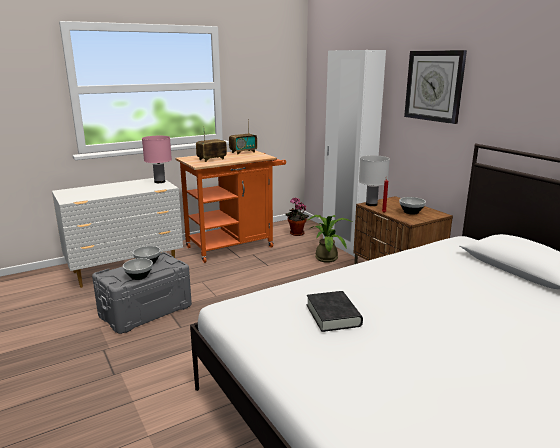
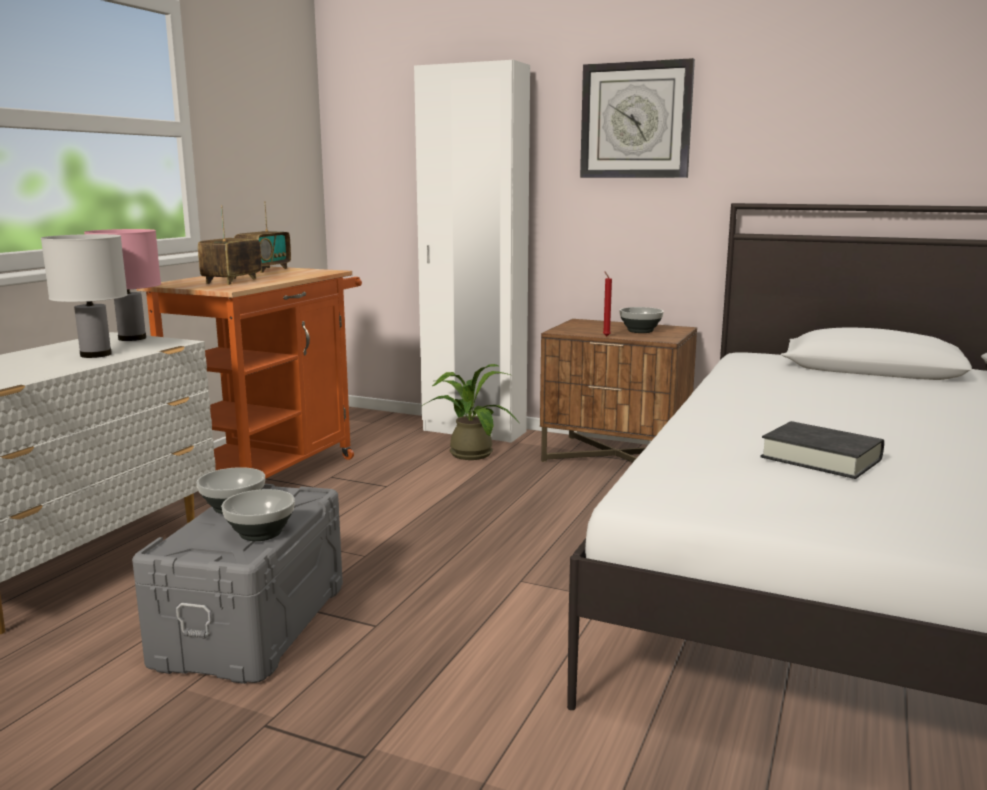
camera: 35 degrees left, 5 degrees down
potted plant [285,197,309,236] -> none
white table lamp [359,155,390,206] -> white table lamp moved to [41,234,128,358]

